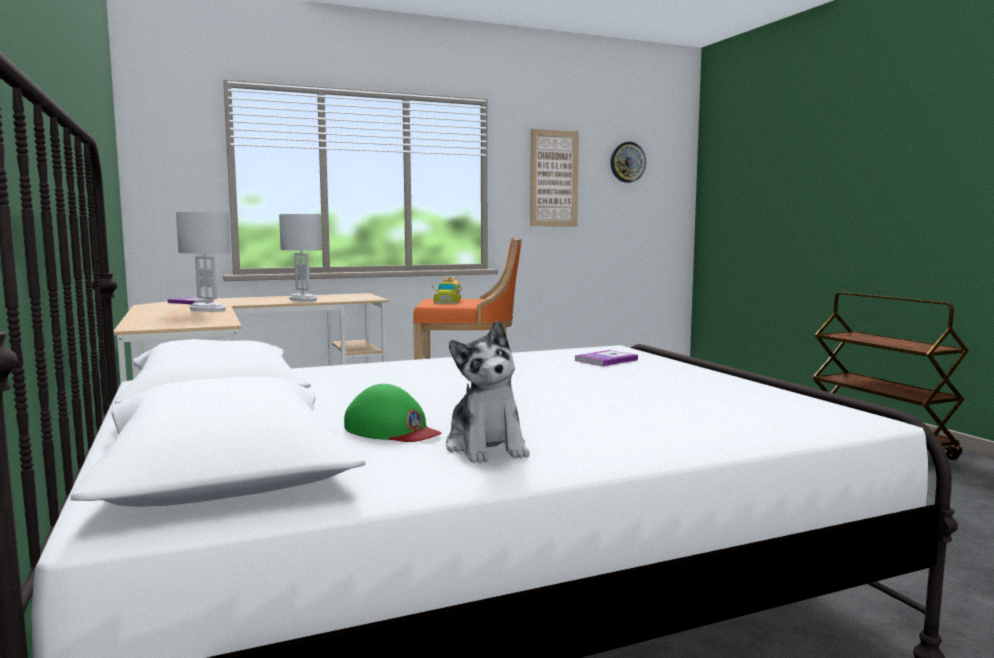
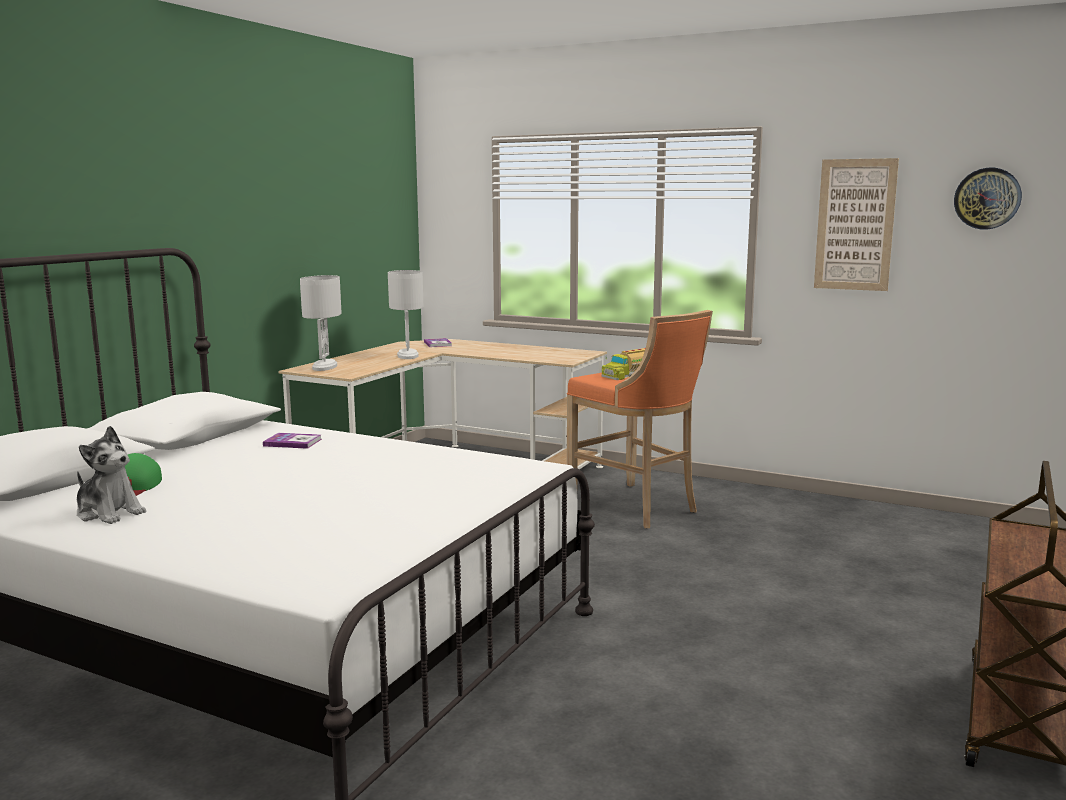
camera: 50 degrees right, 5 degrees up
white table lamp [279,214,322,302] -> white table lamp moved to [300,275,341,371]
plush toy [446,321,529,463] -> plush toy turned 90 degrees counterclockwise [77,426,146,524]
book [574,350,638,366] -> book moved to [263,433,322,449]

